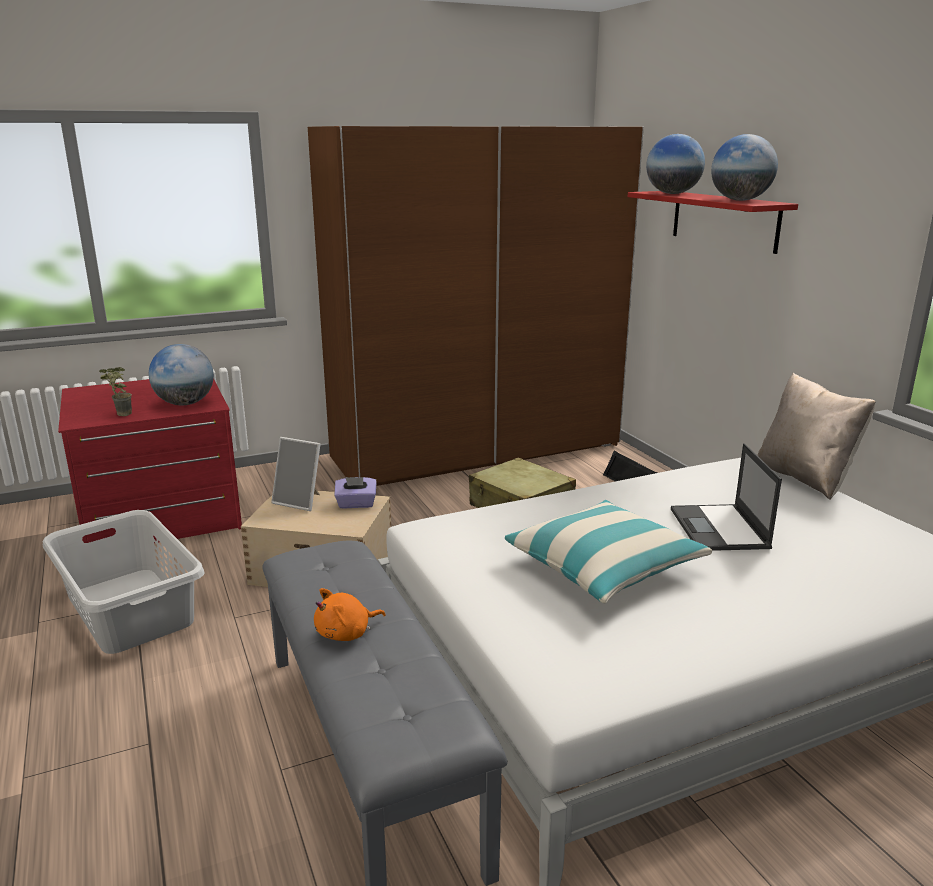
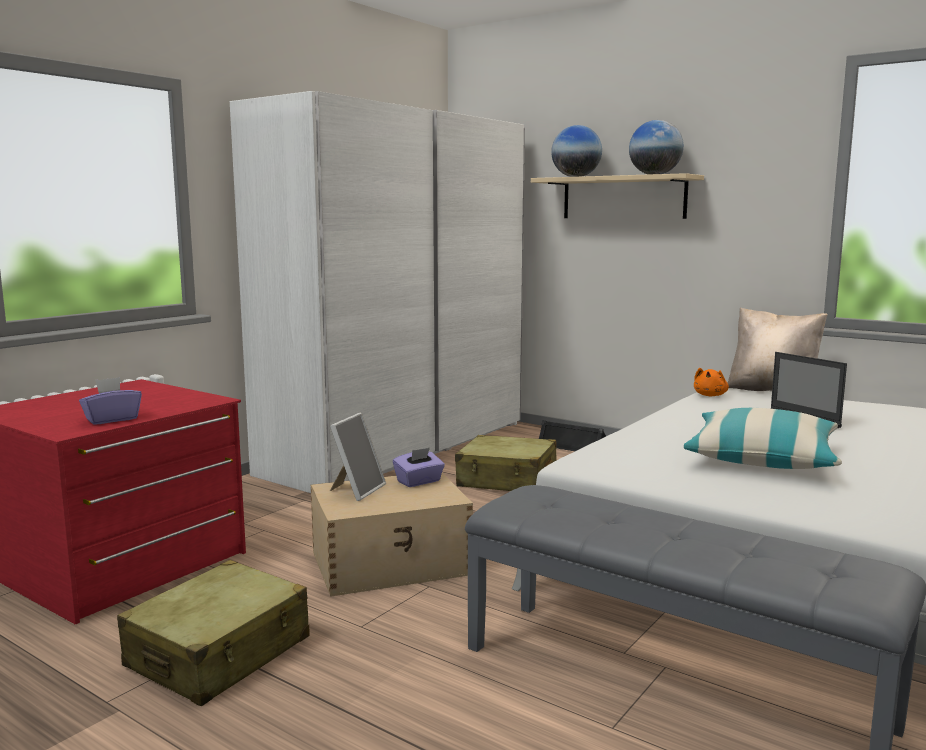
camera: 30 degrees left, 10 degrees down
grey laundry basket [43,510,205,654] -> beige suitcase [117,560,310,706]
potted plant [99,367,132,416] -> purple tissue box [79,377,142,425]
globe [149,344,214,405] -> none
picture frame [271,437,320,511] -> picture frame turned 60 degrees counterclockwise [330,413,386,501]
brown wardrobe [308,125,644,486] -> white wardrobe [230,91,525,493]
orange plush toy [314,588,386,641] -> orange plush toy moved to [694,368,729,396]
red shelf [628,191,798,254] -> beige shelf [531,173,704,219]

